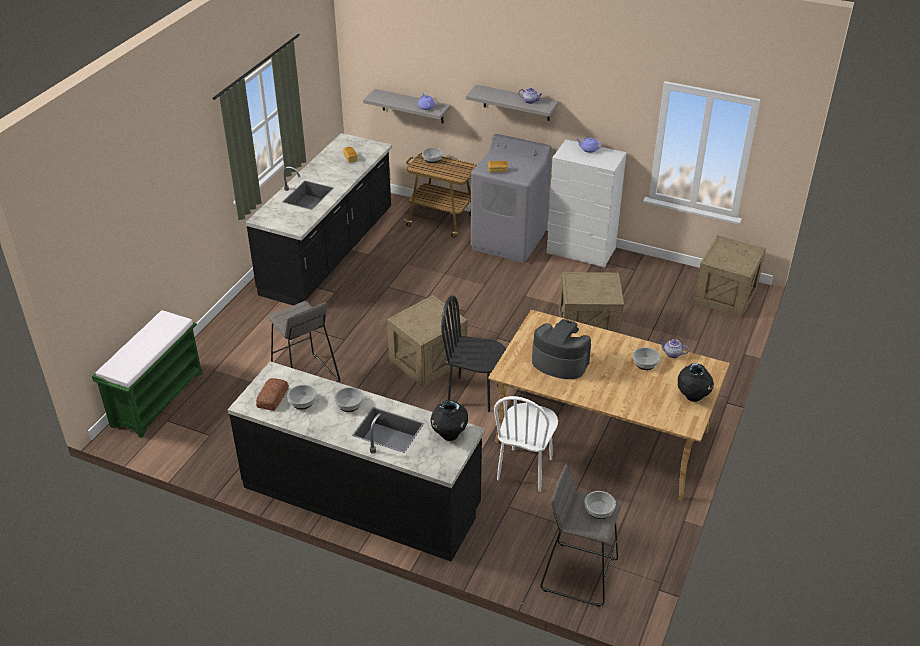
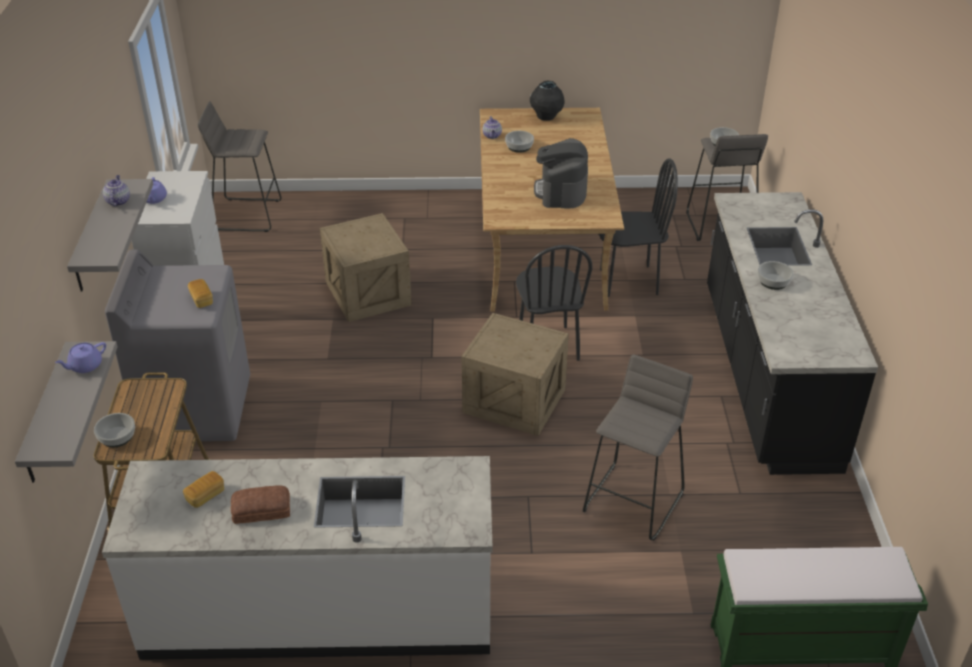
camera: 115 degrees left, 0 degrees up
black counter [245,133,392,306] -> white counter [102,456,492,660]
bread [256,378,289,411] -> bread moved to [231,485,290,524]
bowl [287,385,316,409] -> none
black vase [431,400,468,441] -> none
white chair [494,396,558,492] -> black chair [599,158,678,297]
crate [694,235,766,318] -> grey stool [198,101,281,232]

